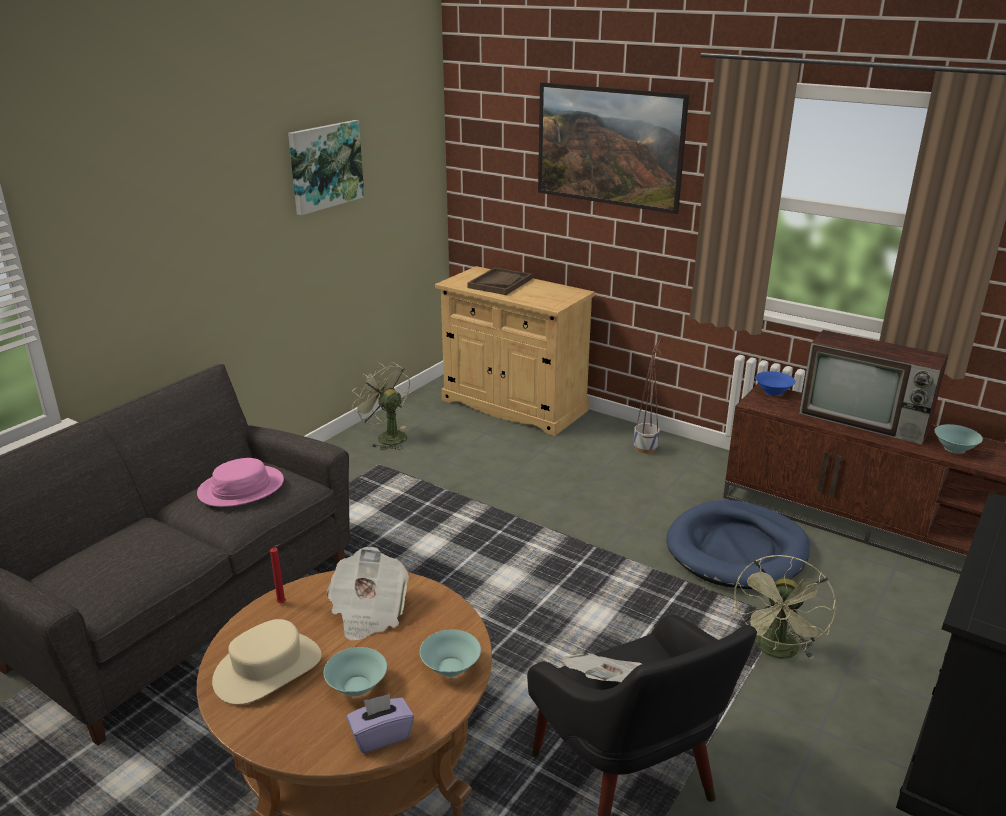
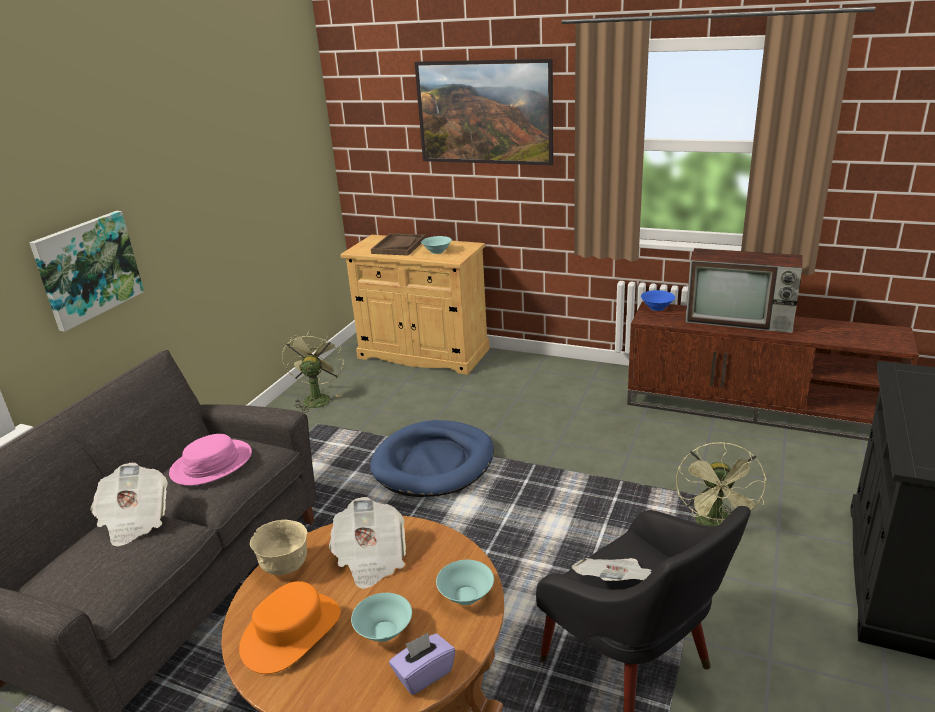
camera: 10 degrees left, 0 degrees up
beige hat [212,619,322,705] -> orange hat [239,581,341,674]
red candle [270,544,286,603] -> beige bowl [250,520,307,575]
picture [288,120,364,215] -> picture moved to [29,211,144,332]
green fan [352,362,410,450] -> green fan turned 60 degrees clockwise [282,330,344,413]
planter [633,339,663,454] -> none
blue dog bed [666,500,810,589] -> blue dog bed moved to [370,420,494,497]
turquoise bowl [934,424,983,454] -> turquoise bowl moved to [421,236,452,254]
none -> newspaper [91,463,168,547]

